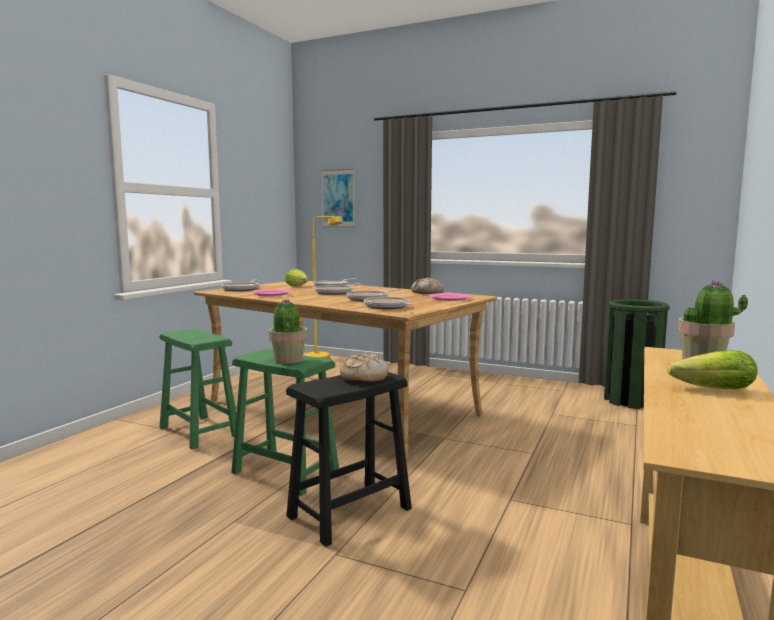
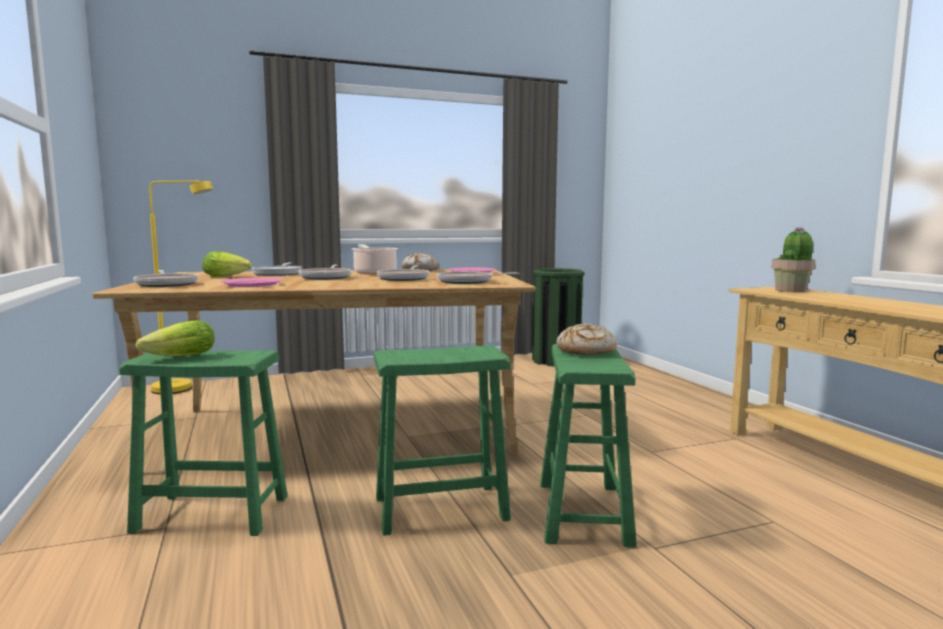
camera: 45 degrees left, 0 degrees up
potted plant [269,298,307,364] -> none
black stool [286,372,412,547] -> green stool [540,344,637,548]
picture [321,169,355,227] -> none
lettuce [668,350,758,389] -> lettuce moved to [136,320,215,356]
none -> cooking pot [352,244,398,275]

